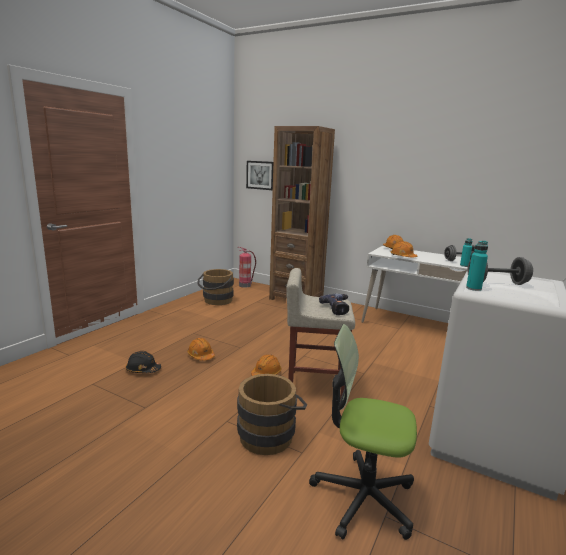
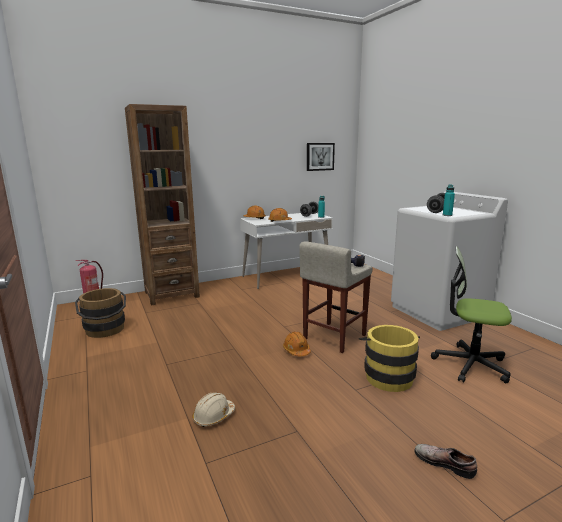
camera: 55 degrees left, 0 degrees up
black hard hat [125,351,161,373] -> beige hard hat [192,392,235,427]
orange hard hat [187,338,215,361] -> none
brown bucket [237,374,307,455] -> yellow bucket [359,325,420,392]
picture [246,161,273,190] -> picture moved to [307,143,335,171]
office chair [309,324,417,540] -> office chair turned 60 degrees clockwise [431,246,512,384]
none -> shoe [414,444,477,479]

